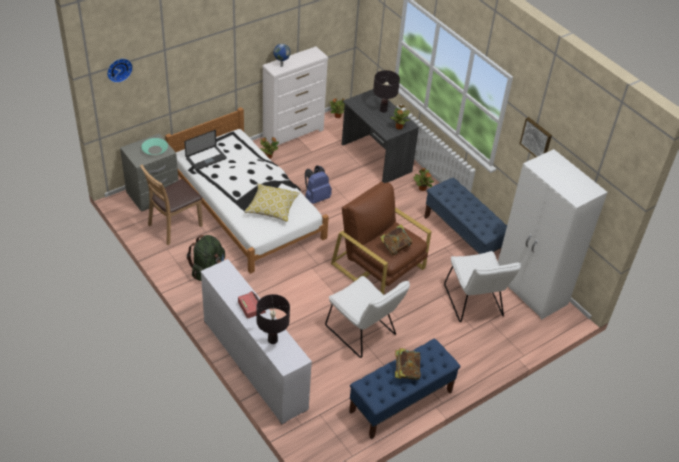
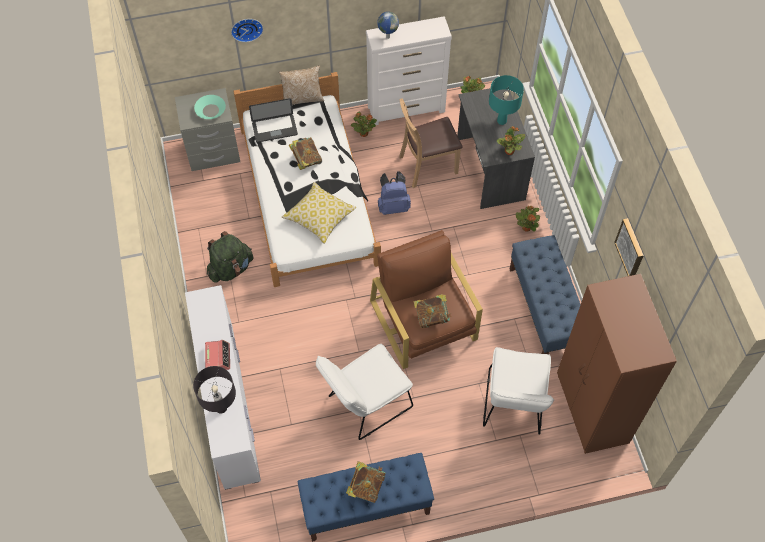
camera: 25 degrees right, 15 degrees up
wall clock [107,58,133,83] -> wall clock moved to [231,19,263,42]
brown chair [140,164,203,245] -> brown chair moved to [399,98,462,188]
white chair [325,276,410,358] -> white chair turned 75 degrees clockwise [316,344,413,440]
black table lamp [373,70,400,113] -> turquoise table lamp [489,75,524,125]
white wardrobe [498,149,608,320] -> brown wardrobe [557,274,677,454]
none -> pillow [279,65,324,105]
none -> book [289,137,322,170]

